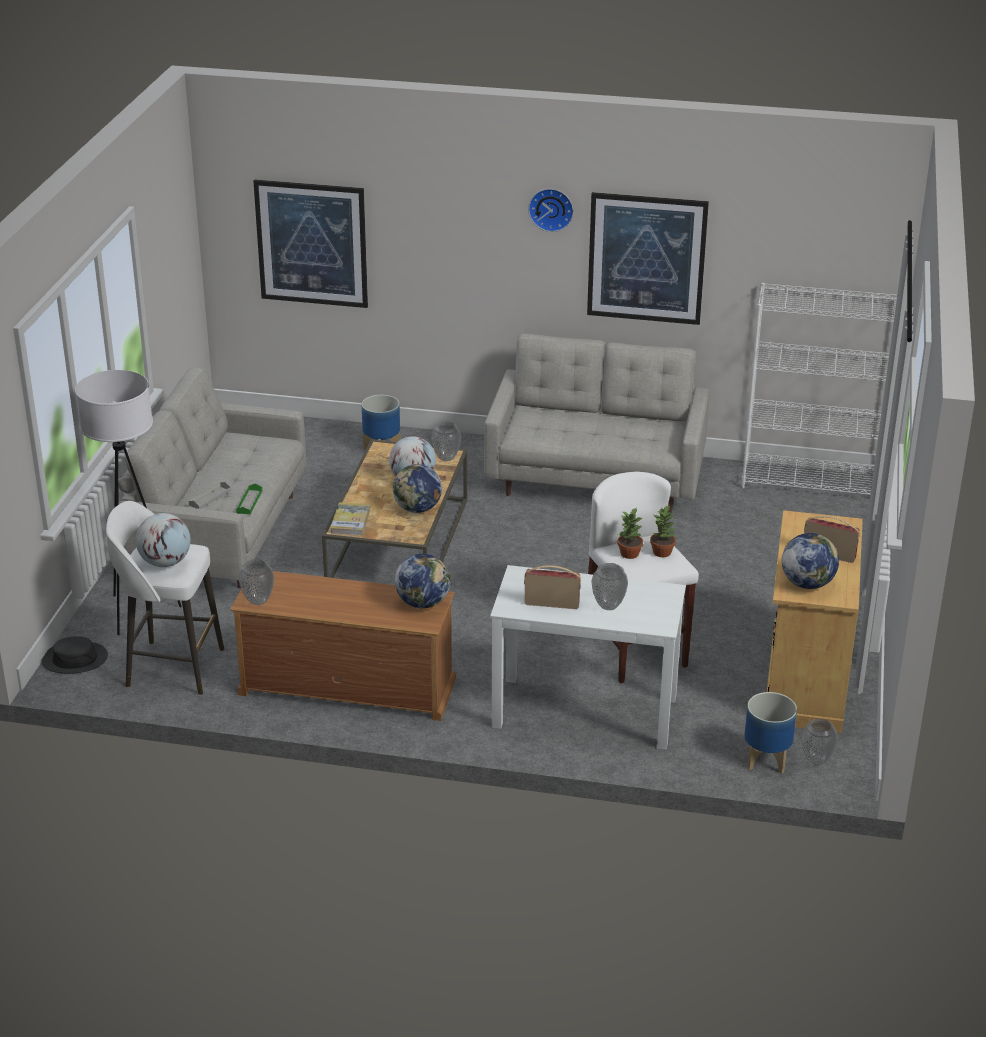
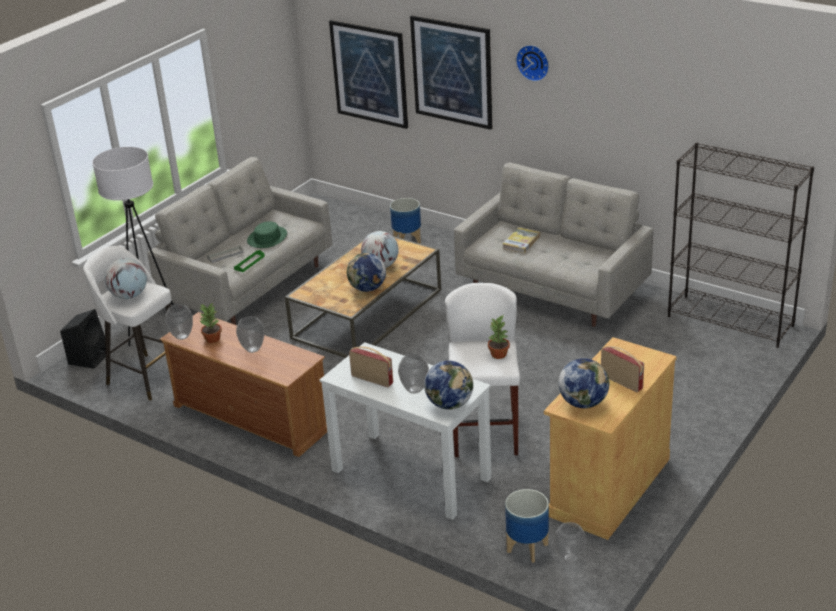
camera: 25 degrees right, 0 degrees up
black hat [41,636,108,674] -> black speaker [60,309,106,369]
book [330,502,370,536] -> book moved to [502,227,540,253]
globe [395,554,450,608] -> globe moved to [424,361,473,410]
vase [431,422,461,461] -> vase moved to [236,316,264,353]
picture [587,192,709,325] -> picture moved to [410,15,492,130]
potted plant [617,508,643,559] -> potted plant moved to [199,304,222,343]
white bookcase [742,283,897,495] -> black bookcase [668,142,814,348]
none -> green hat [247,221,287,248]

